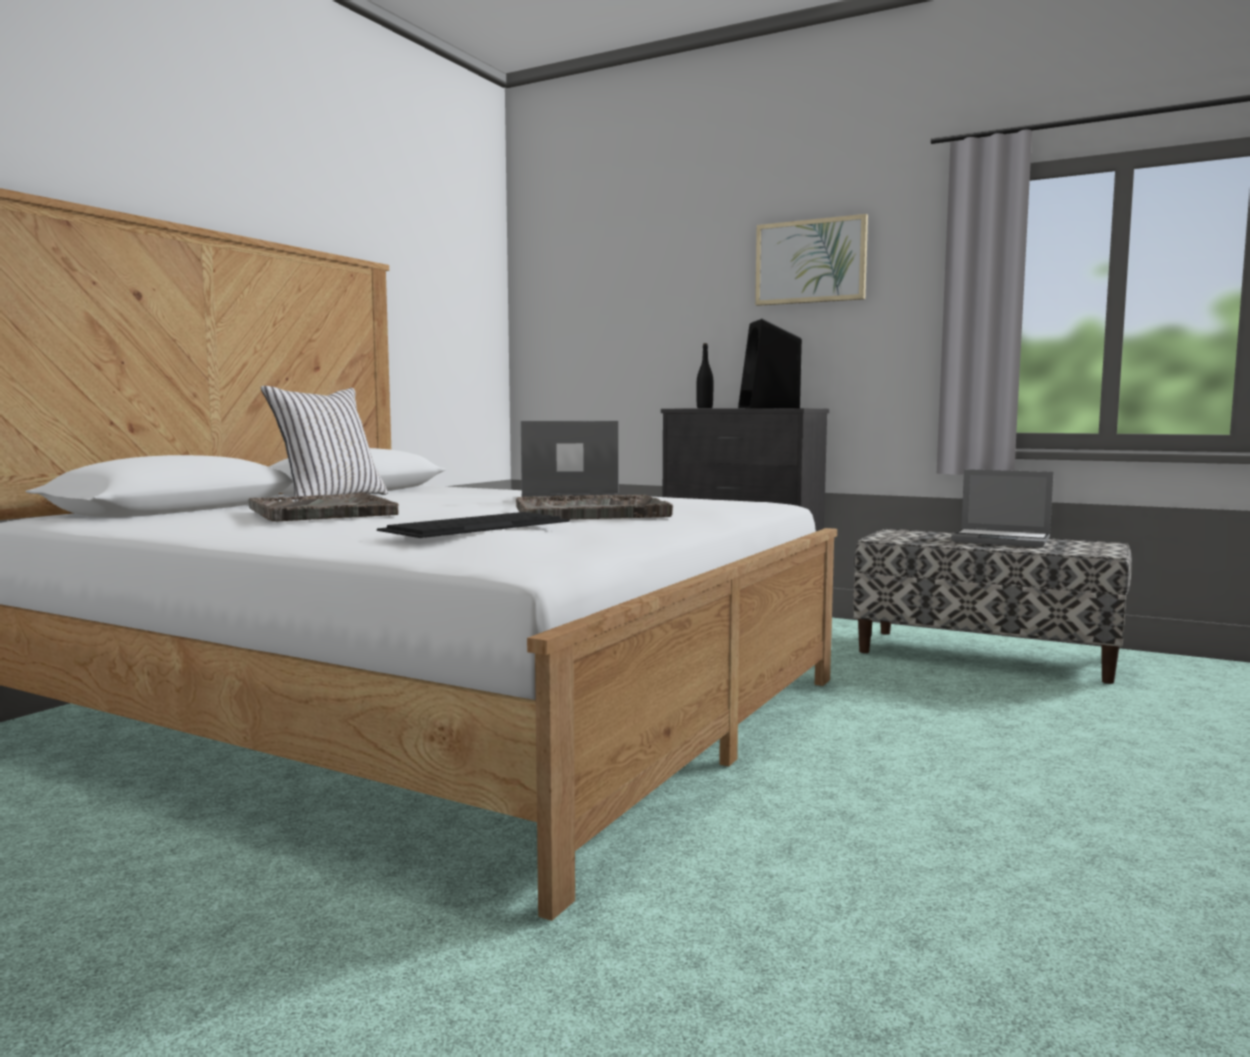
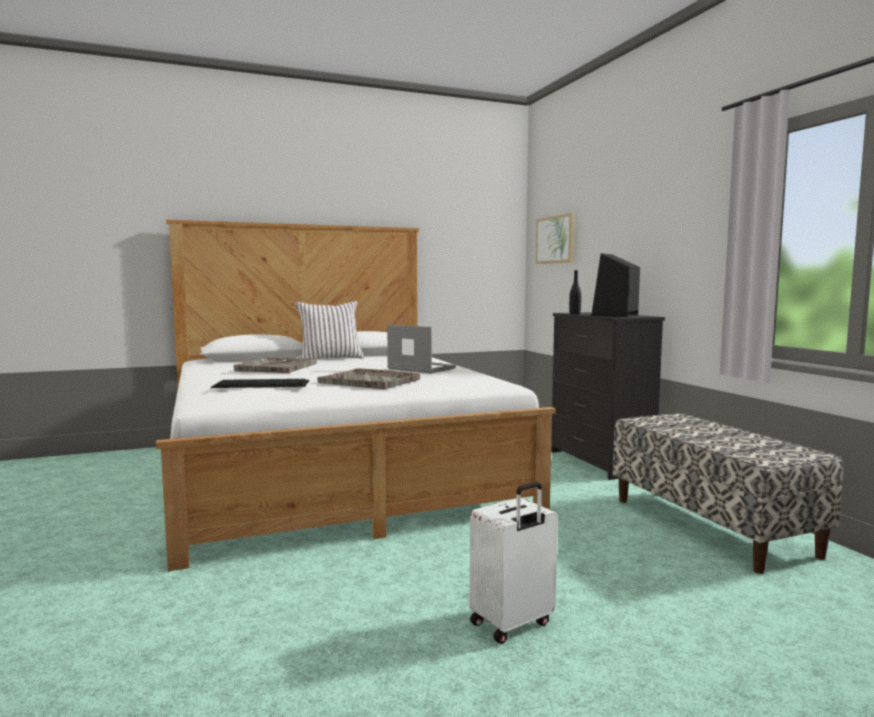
camera: 40 degrees right, 0 degrees up
picture [755,214,868,306] -> picture moved to [536,213,575,264]
laptop [951,469,1054,548] -> none
none -> white suitcase [469,482,558,644]

